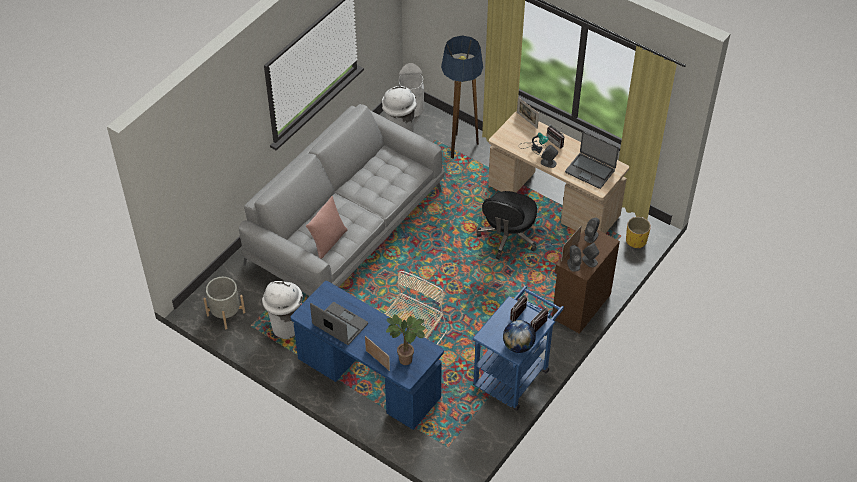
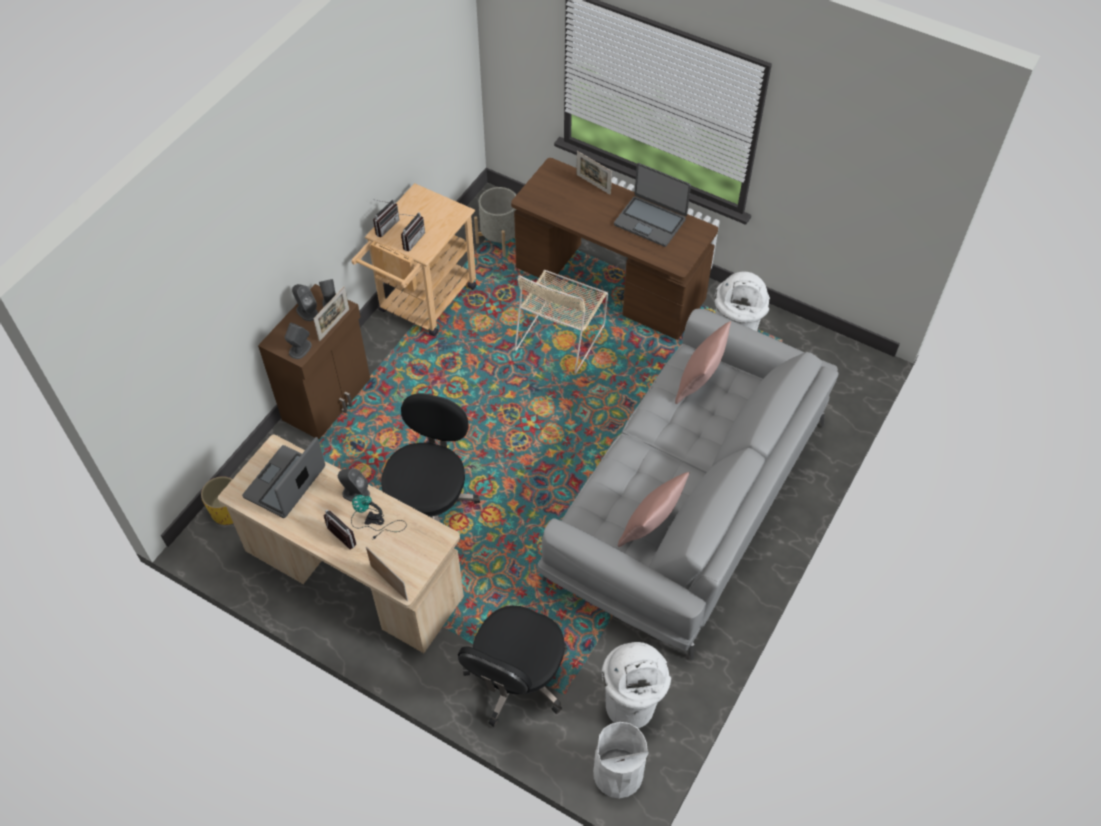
camera: 175 degrees right, 5 degrees up
grey planter [203,277,245,329] -> grey planter moved to [474,187,516,257]
blue desk [291,281,444,430] -> brown desk [511,158,718,340]
potted plant [386,314,425,365] -> none
floor lamp [441,36,483,159] -> black office chair [458,606,568,727]
blue cart [472,286,564,410] -> beige cart [352,183,477,336]
globe [503,320,536,353] -> none
laptop [565,131,619,189] -> laptop turned 90 degrees counterclockwise [242,437,325,518]
none -> pink pillow [618,472,690,547]

